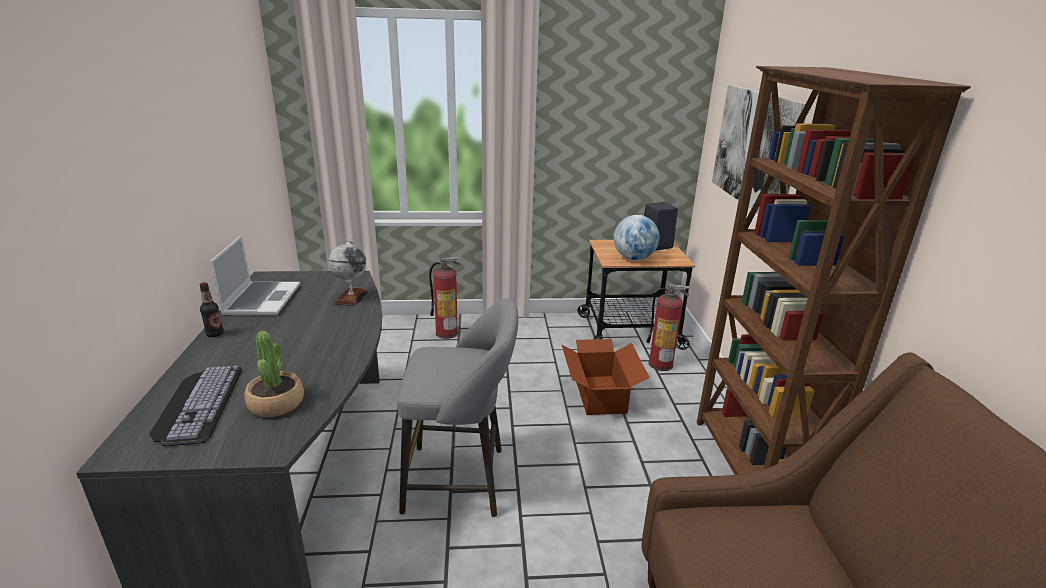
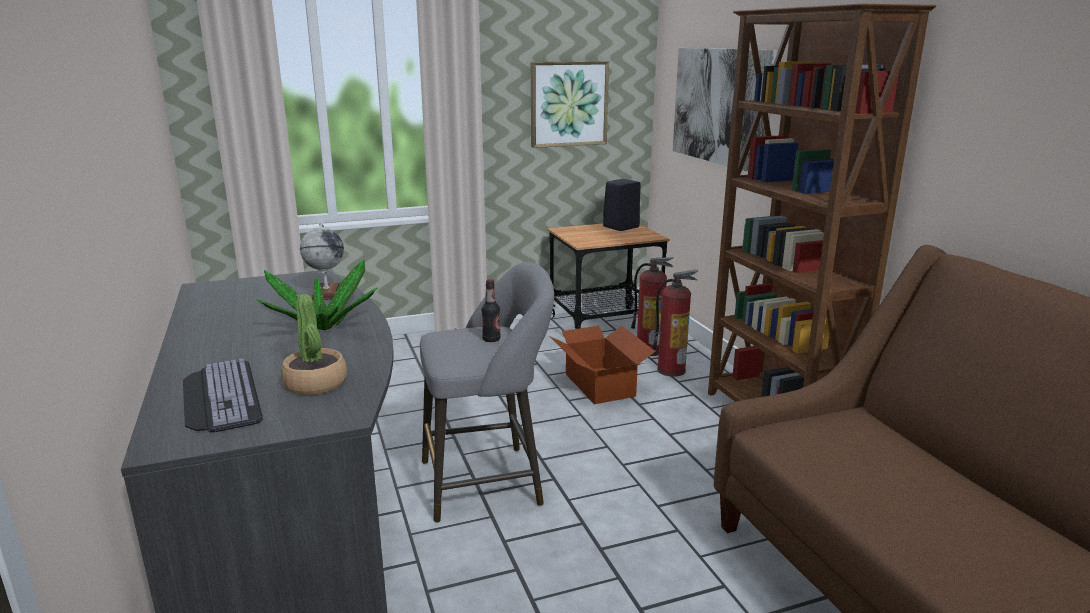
camera: 15 degrees left, 5 degrees down
bottle [199,282,224,337] -> bottle moved to [482,279,501,342]
laptop [210,235,300,315] -> none
fire extinguisher [429,257,460,339] -> fire extinguisher moved to [652,269,698,377]
globe [614,215,659,260] -> none
none -> potted plant [257,260,378,330]
none -> picture [531,61,609,148]

